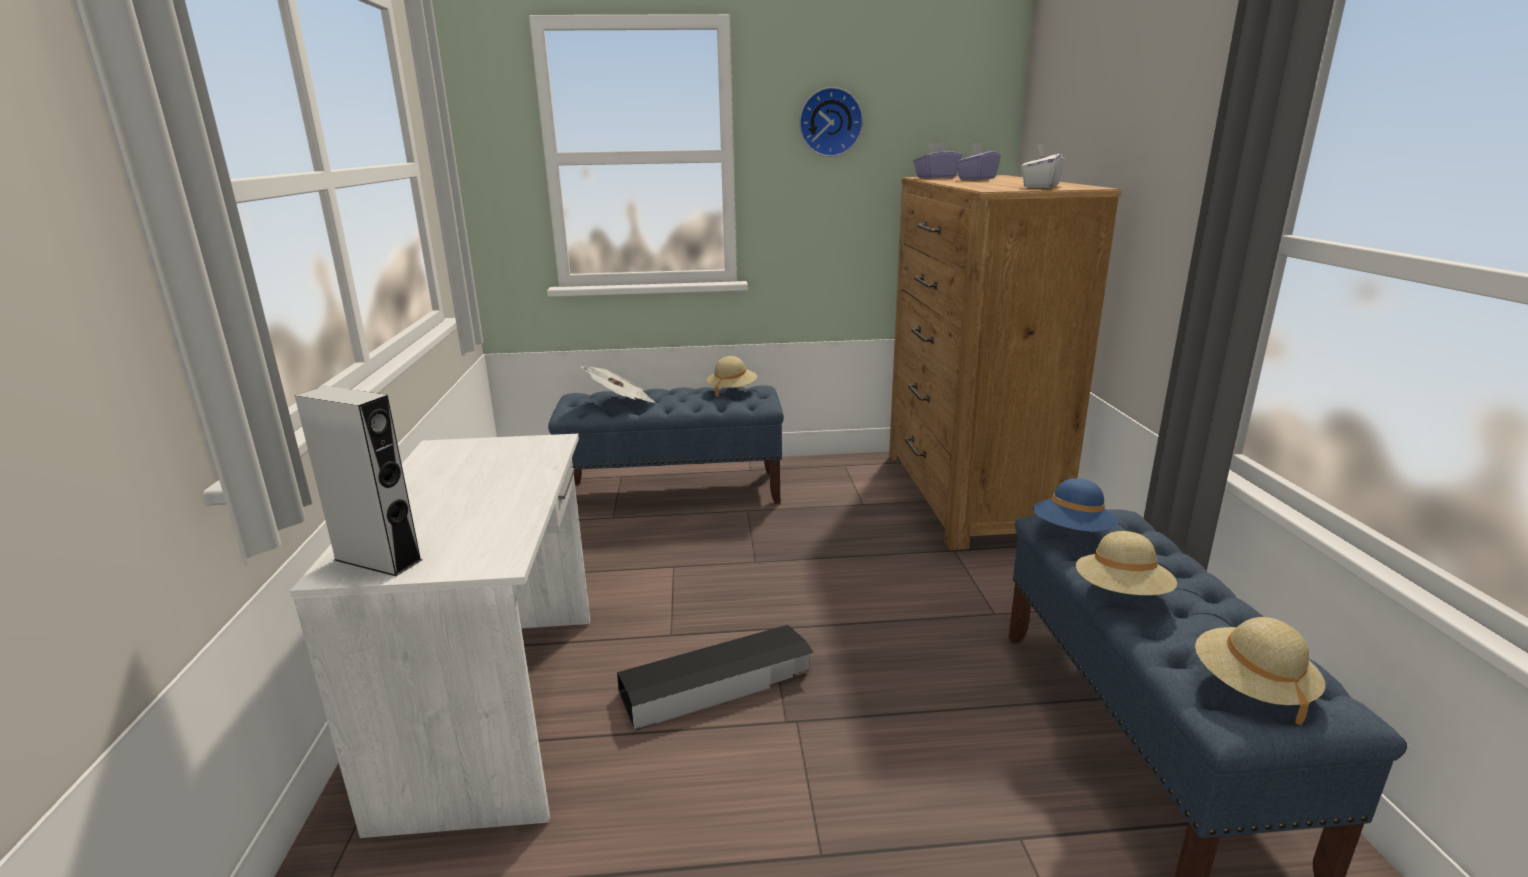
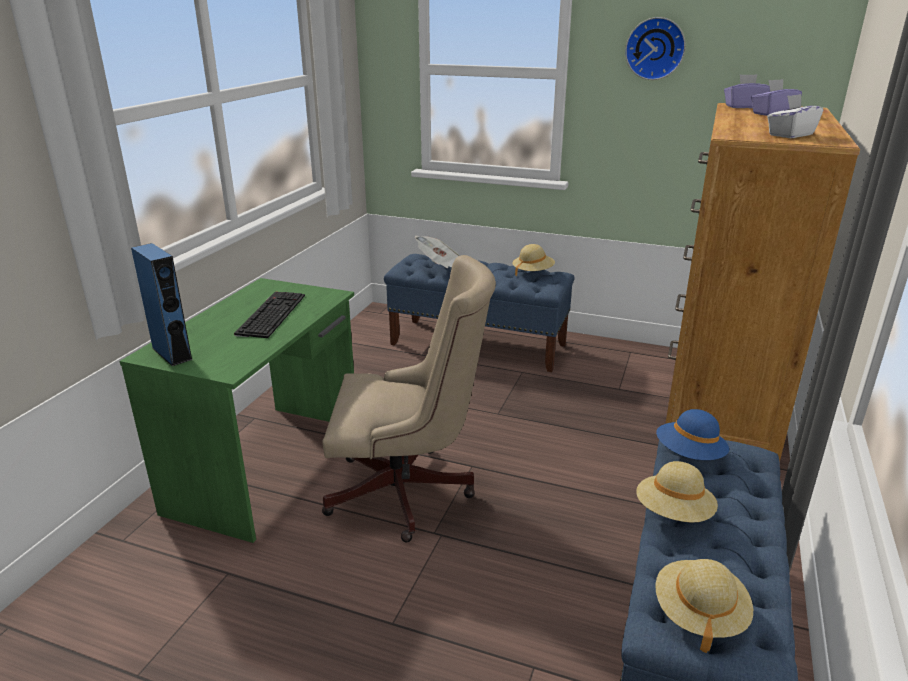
camera: 25 degrees right, 5 degrees up
white desk [290,434,590,838] -> green desk [120,278,354,543]
grey speaker [295,386,422,576] -> blue speaker [131,243,193,366]
black storage box [617,625,814,730] -> beige office chair [322,255,496,543]
none -> keyboard [234,292,305,338]

